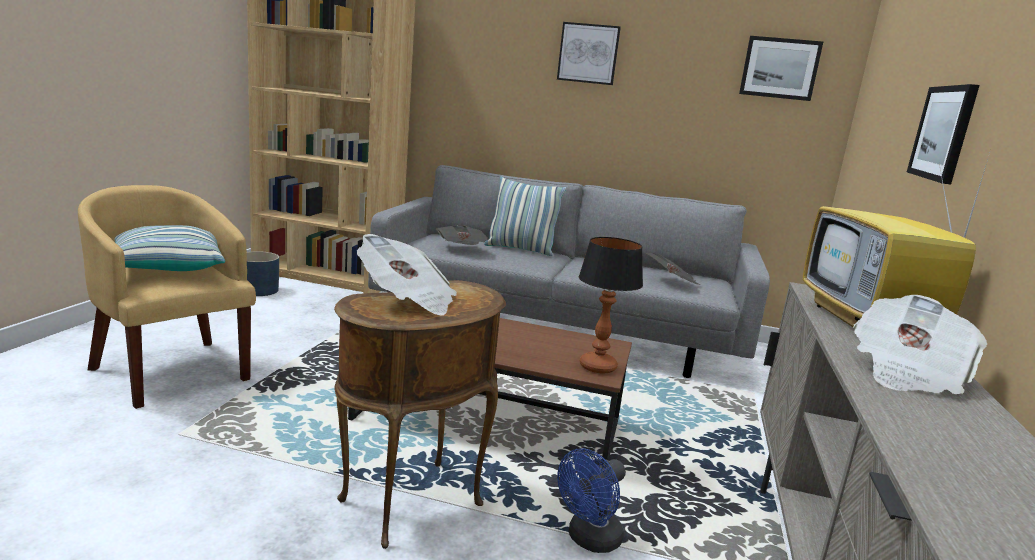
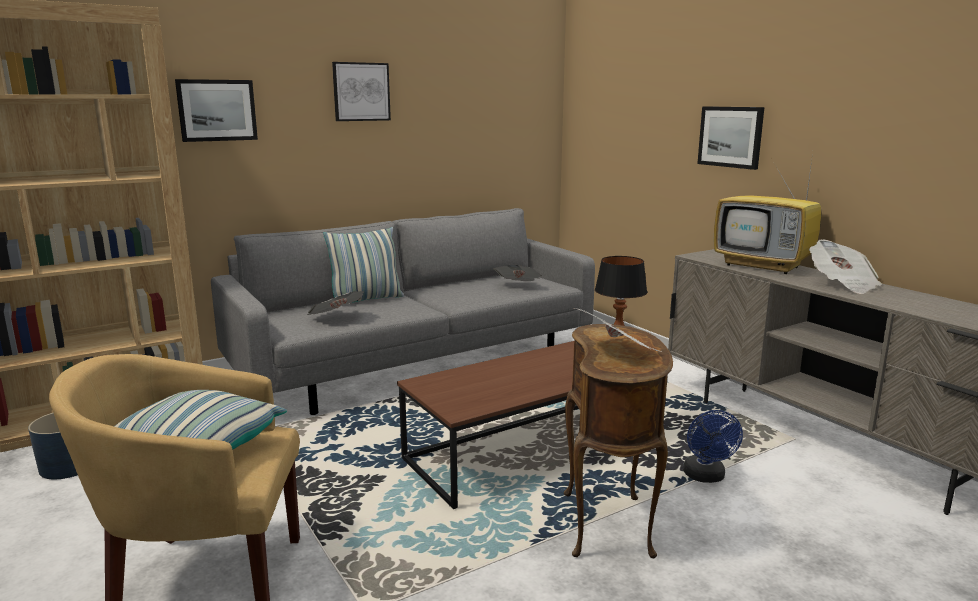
camera: 45 degrees left, 0 degrees up
picture [739,36,823,101] -> picture moved to [175,79,258,142]

